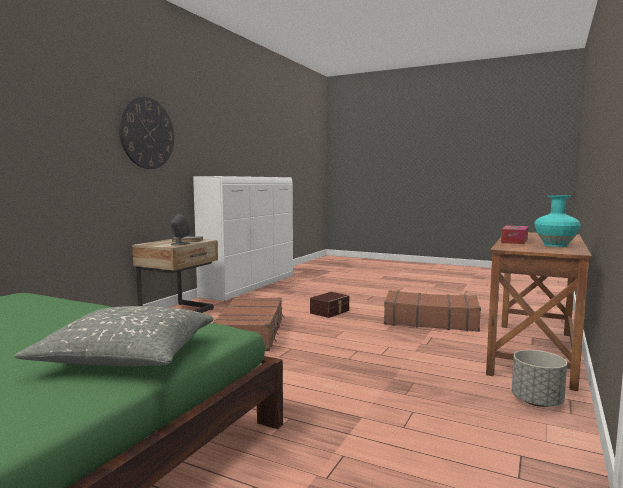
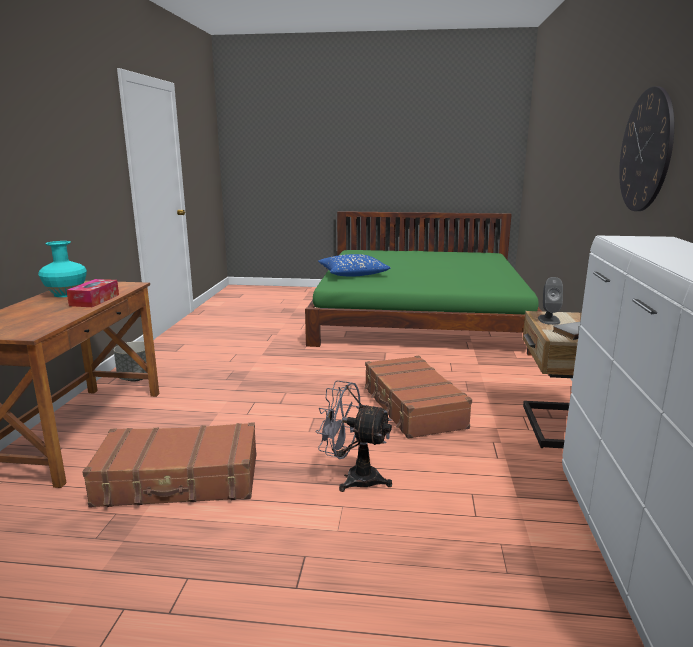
camera: 160 degrees right, 10 degrees up
grey pillow [14,306,214,366] -> blue pillow [318,254,391,276]
brown storage box [310,292,349,318] -> grey fan [316,381,392,492]

